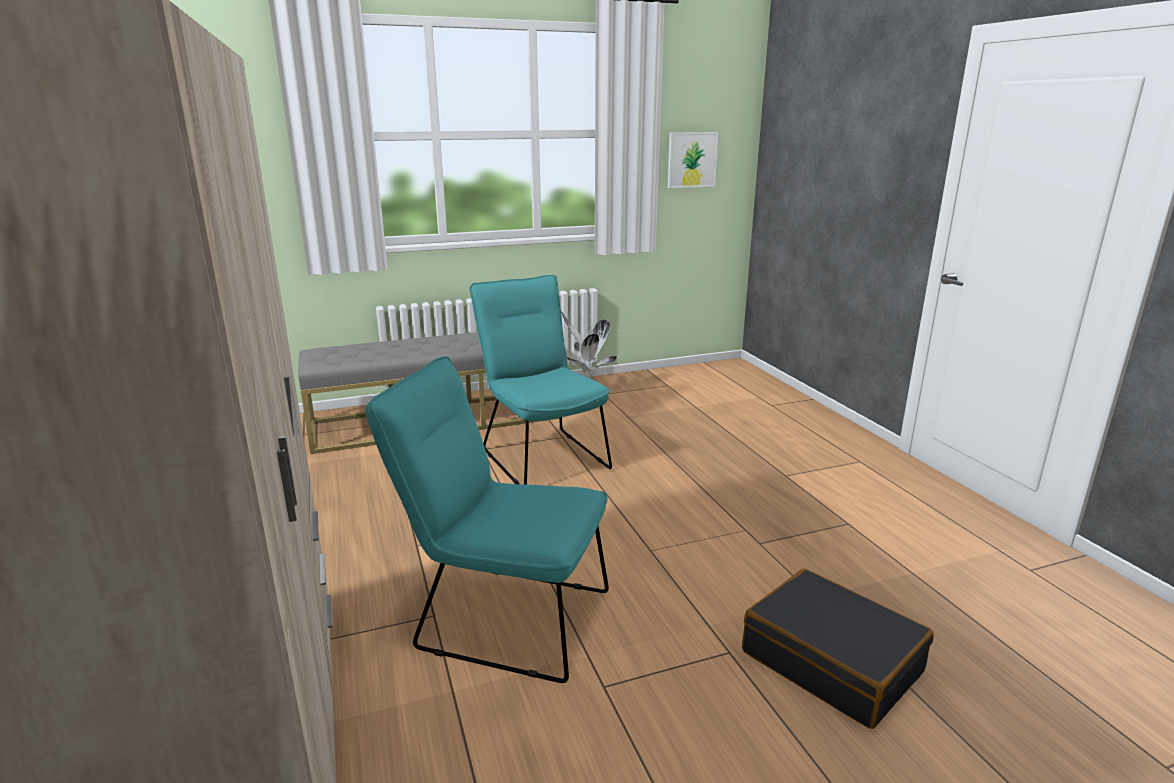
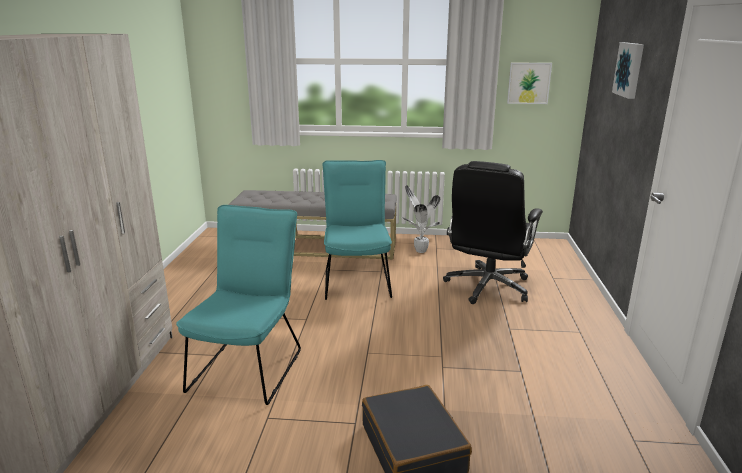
camera: 25 degrees right, 0 degrees up
turquoise chair [365,356,609,683] -> turquoise chair turned 60 degrees clockwise [176,205,301,405]
none -> black office chair [443,161,543,304]
none -> picture [612,42,644,99]

